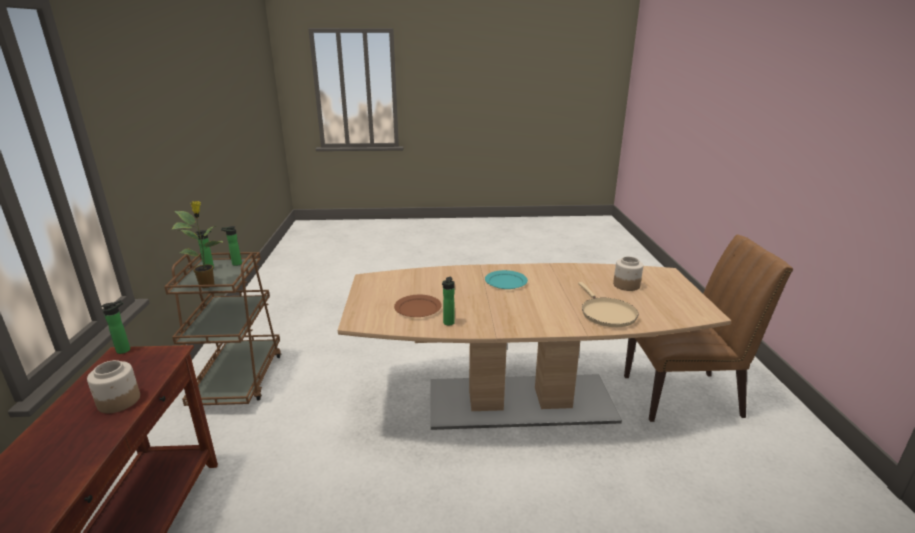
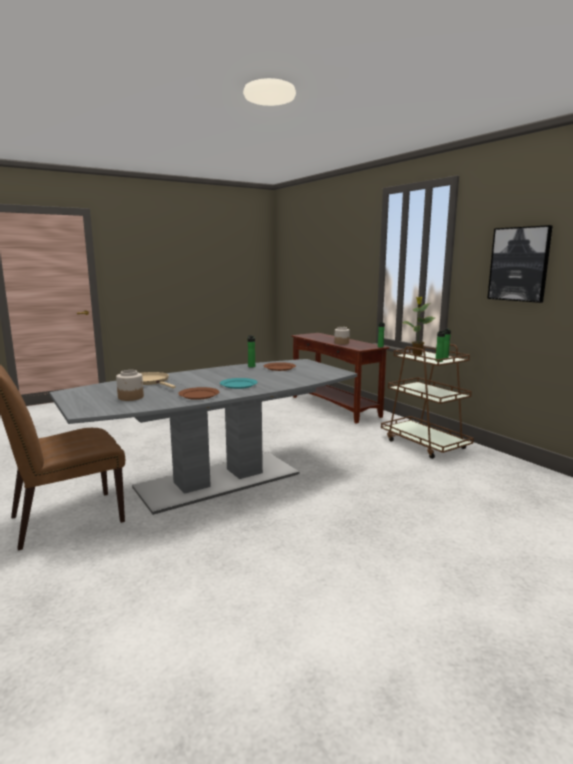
camera: 150 degrees right, 10 degrees down
brown dining table [338,263,731,430] -> grey dining table [50,359,357,515]
none -> brown plate [178,387,220,400]
none -> picture [487,225,553,303]

